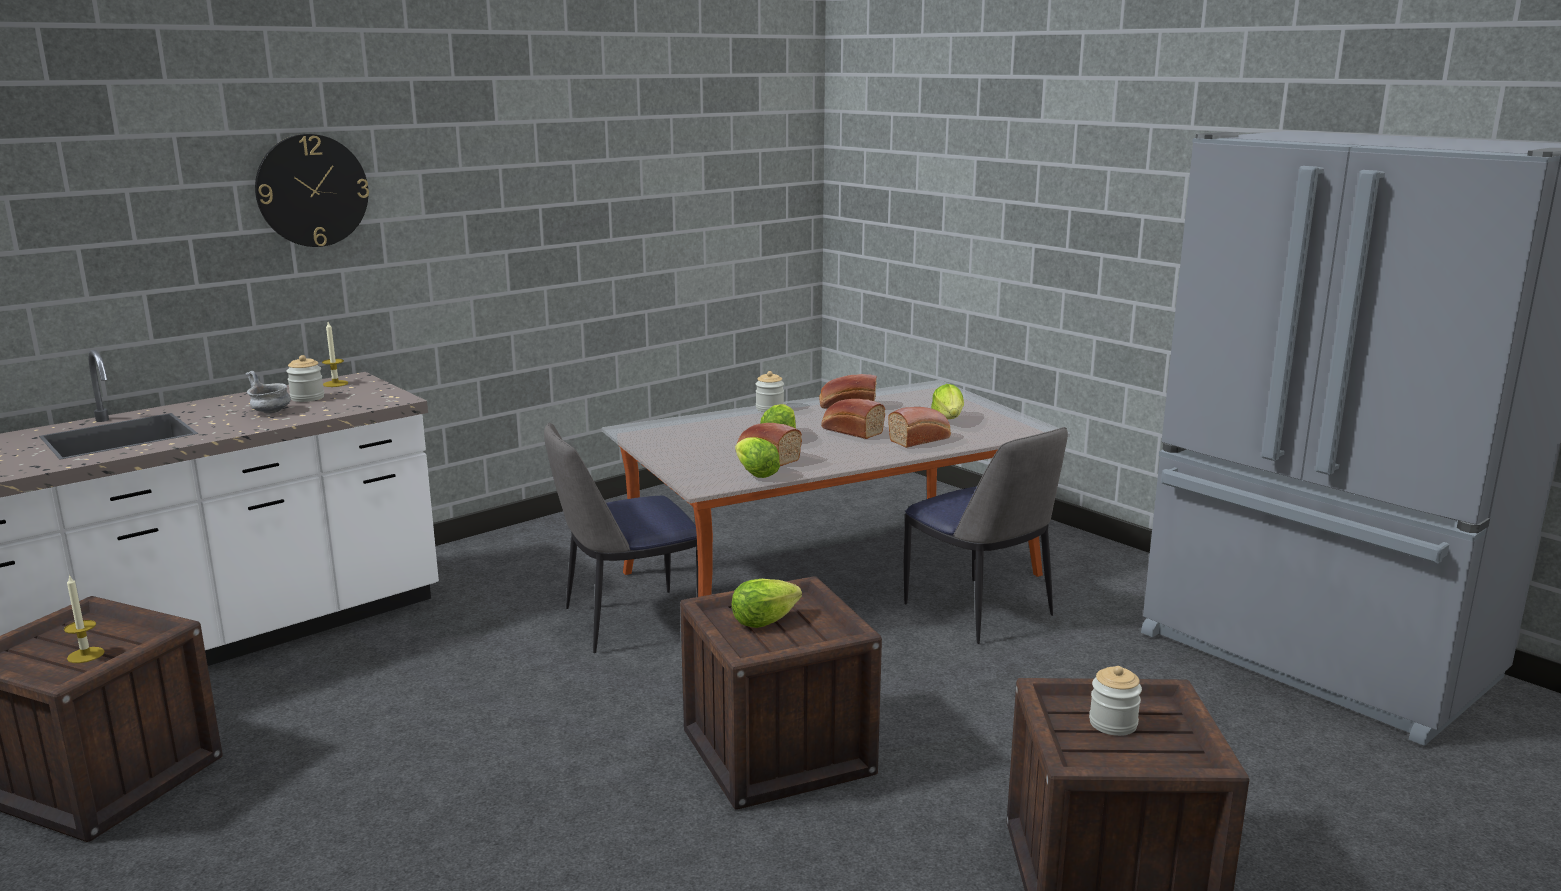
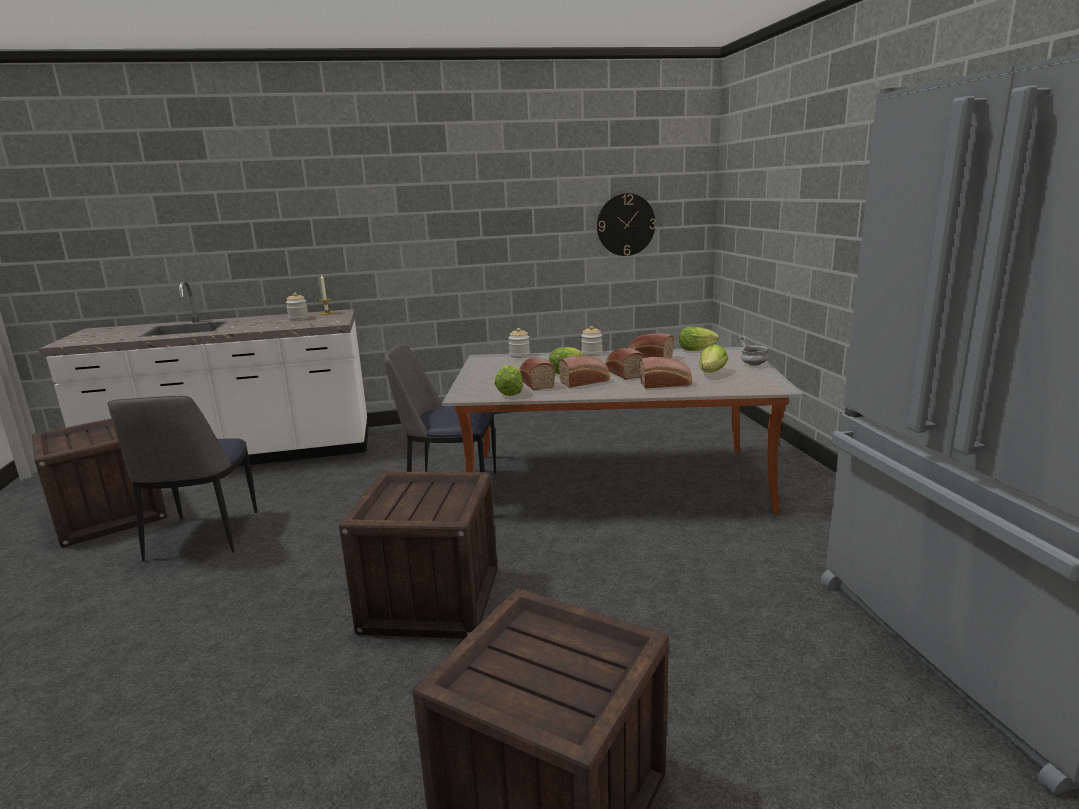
camera: 30 degrees right, 0 degrees up
candle [64,574,105,663] -> none
grey bowl [245,371,291,414] -> grey bowl moved to [738,336,768,366]
wall clock [255,134,369,247] -> wall clock moved to [597,193,656,256]
lettuce [732,579,802,628] -> lettuce moved to [679,327,719,351]
chair [904,427,1068,644] -> chair moved to [108,395,257,561]
jar [1089,666,1142,736] -> jar moved to [509,328,530,358]
none -> bread [558,356,610,388]

